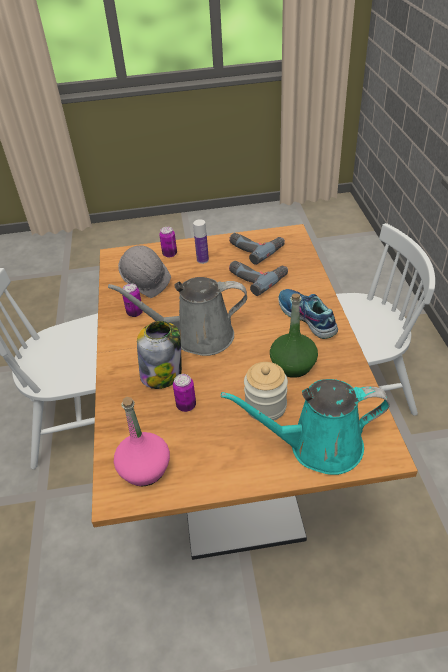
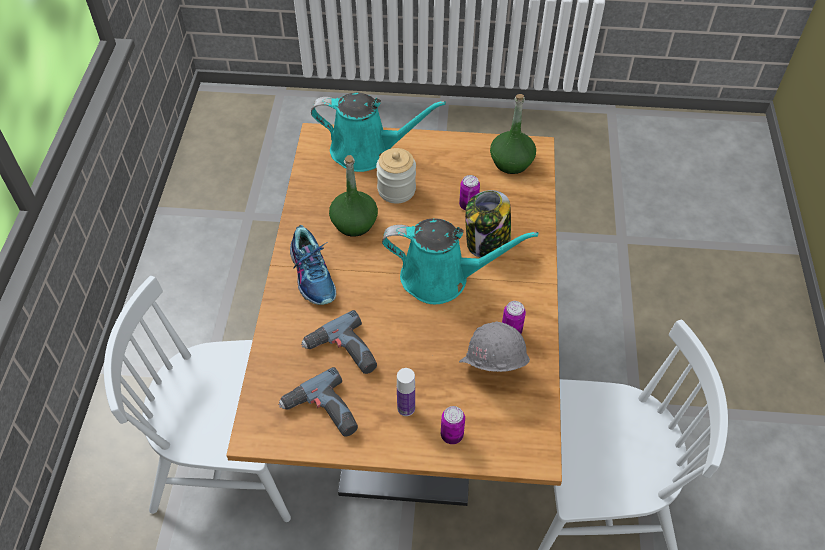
camera: 170 degrees left, 10 degrees up
grey watering can [108,277,247,356] -> turquoise watering can [382,218,538,304]
pink bottle [114,397,170,487] -> green bottle [490,94,536,174]

